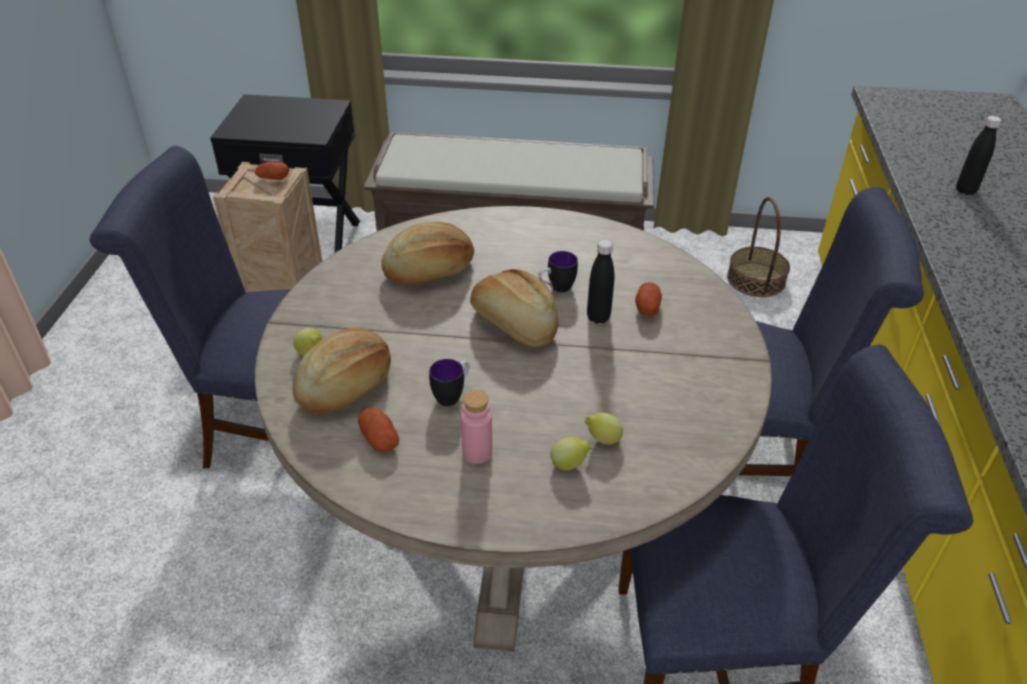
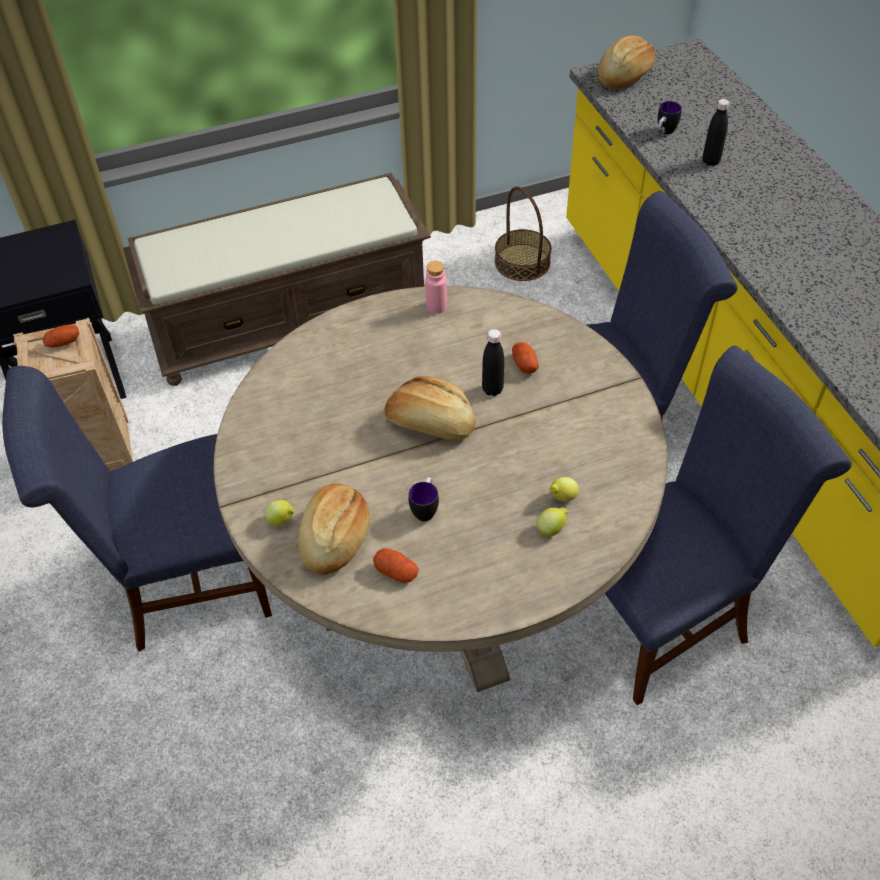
camera: 25 degrees left, 10 degrees up
bread [381,222,474,284] -> bread moved to [598,35,655,89]
pink bottle [461,390,492,464] -> pink bottle moved to [425,261,447,314]
mug [539,251,578,293] -> mug moved to [658,101,682,134]

